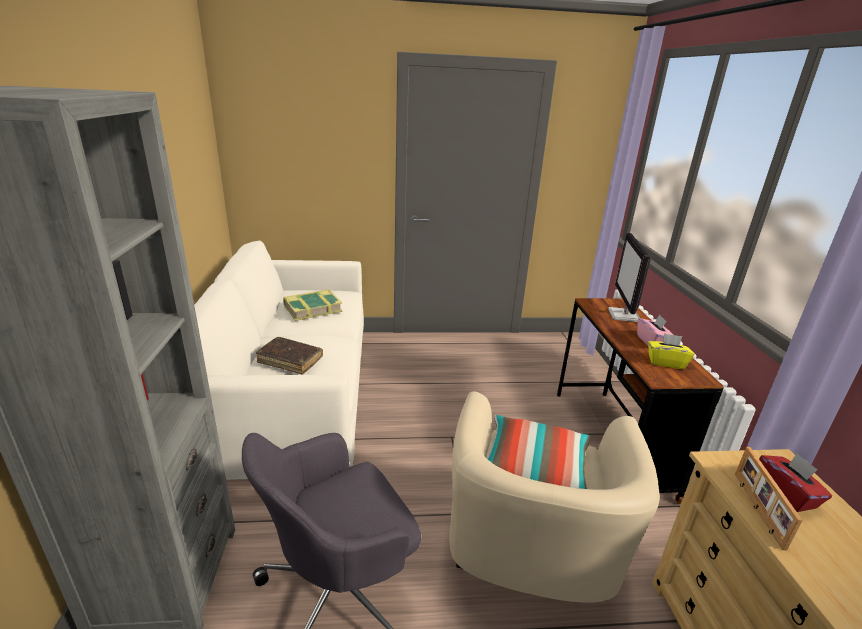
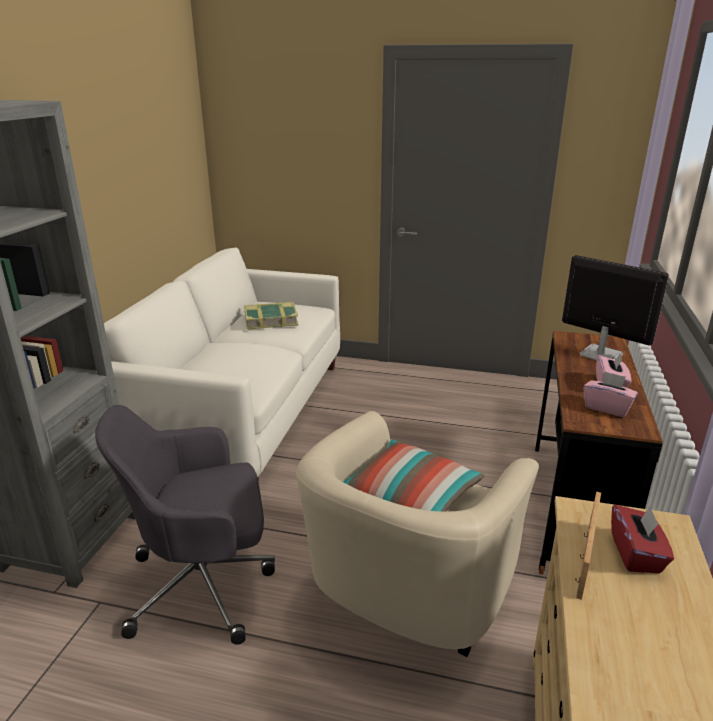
camera: 20 degrees right, 0 degrees up
brown book [256,337,323,374] -> none
monitor [608,233,650,322] -> monitor turned 105 degrees clockwise [562,255,669,361]
yellow tissue box [648,333,695,369] -> pink tissue box [583,371,638,417]

